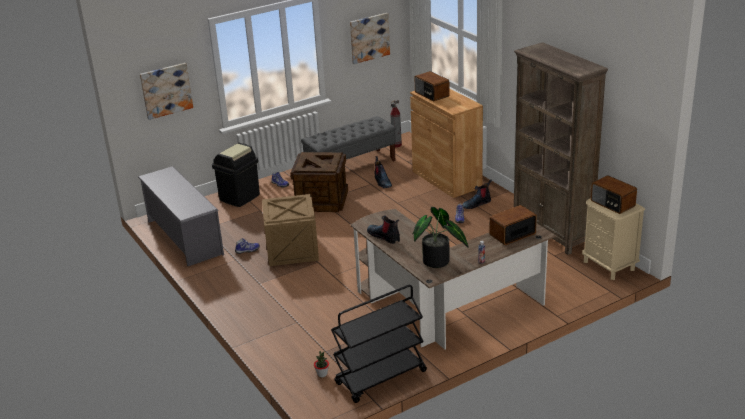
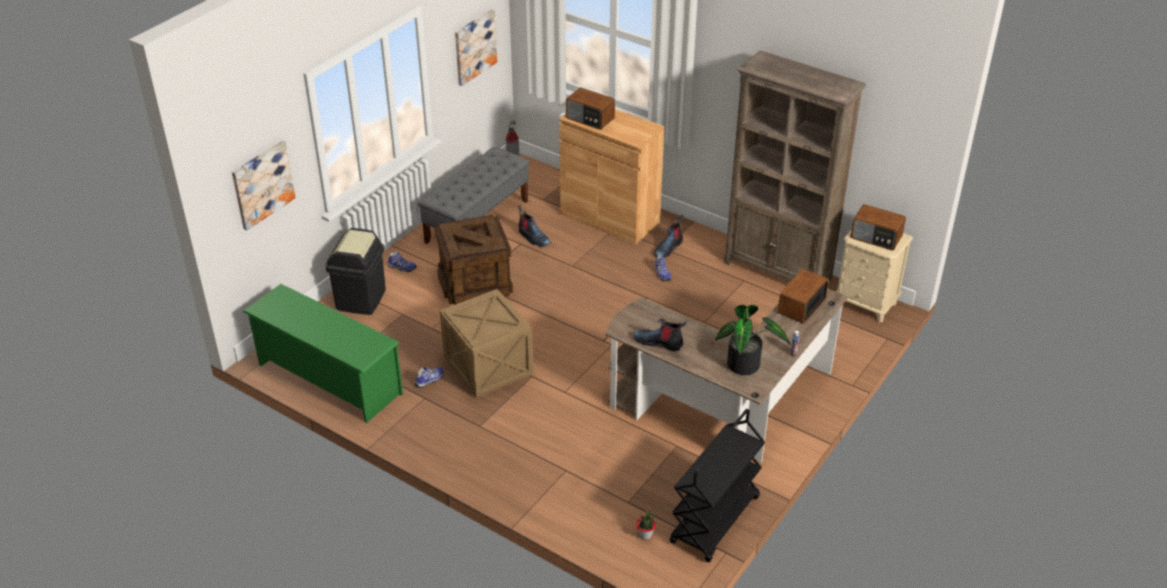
camera: 25 degrees left, 10 degrees up
grey shoe rack [138,166,224,266] -> green shoe rack [243,284,403,423]

